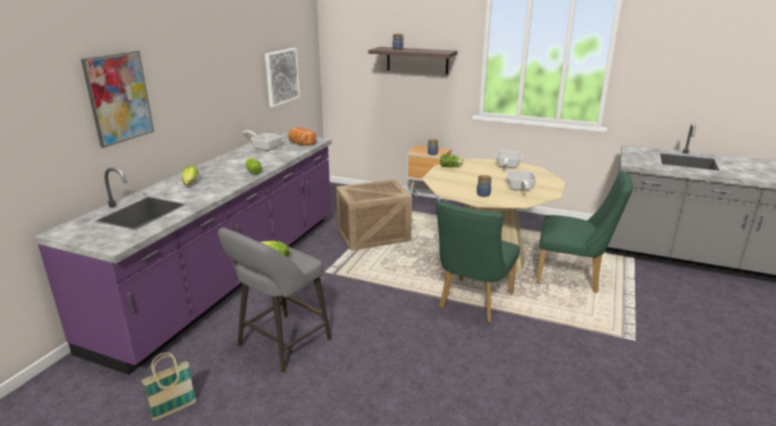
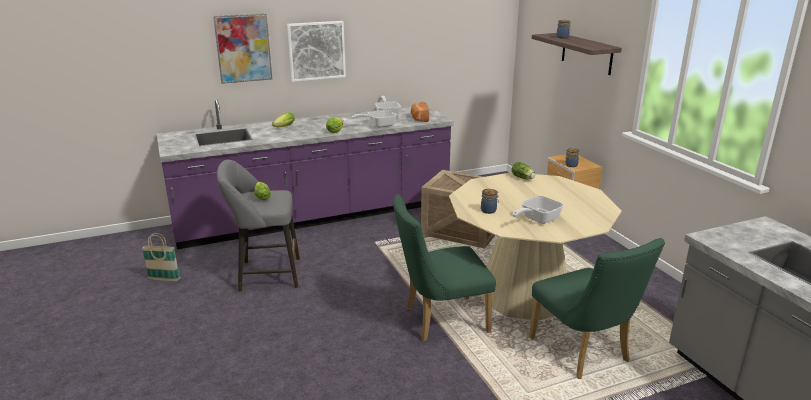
camera: 45 degrees right, 0 degrees up
picture [265,48,300,108] -> picture moved to [287,21,346,82]
frying pan [496,150,523,168] -> frying pan moved to [352,110,397,128]

